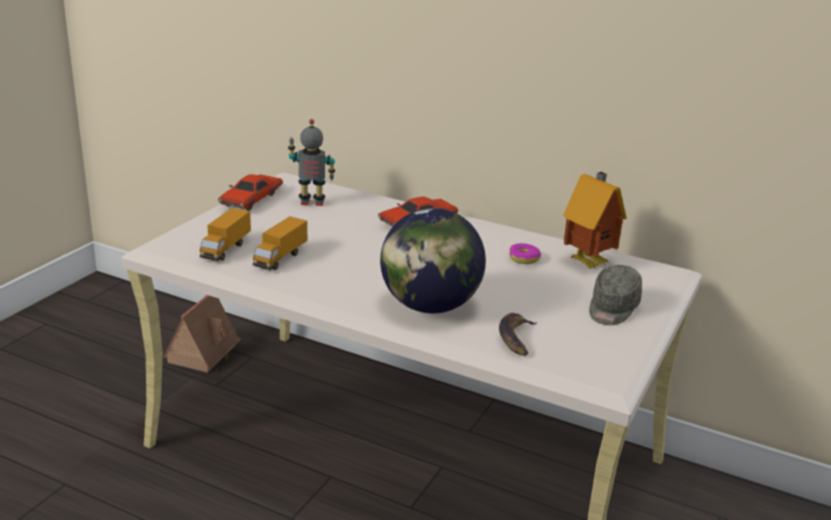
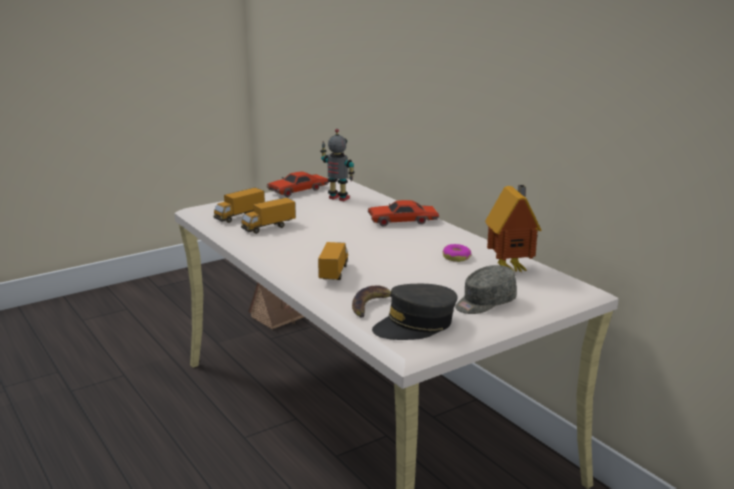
camera: 30 degrees right, 5 degrees down
globe [380,208,486,313] -> toy truck [318,242,348,280]
none -> grey cap [372,284,458,340]

